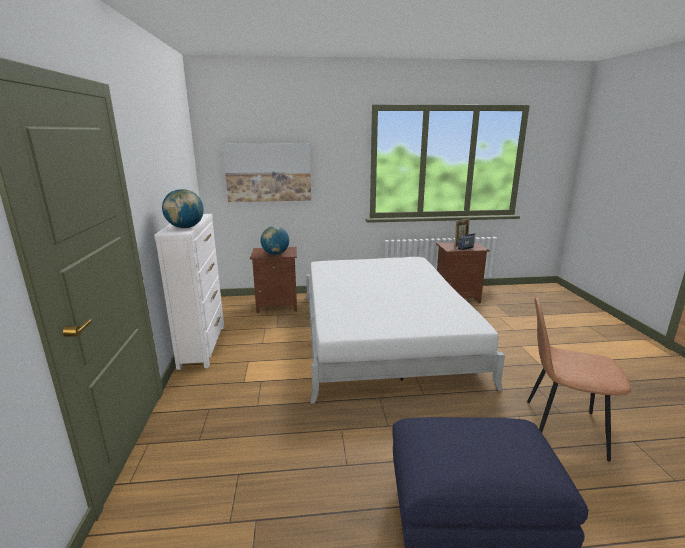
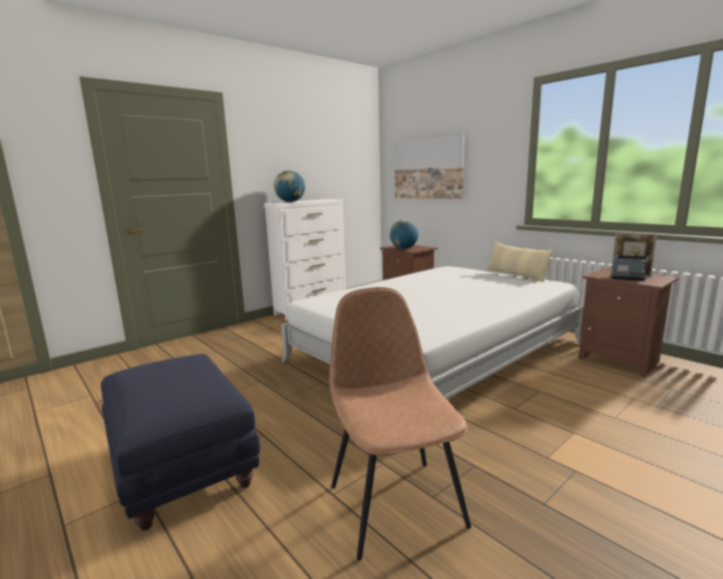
camera: 55 degrees right, 5 degrees down
none -> beige pillow [486,241,554,282]

